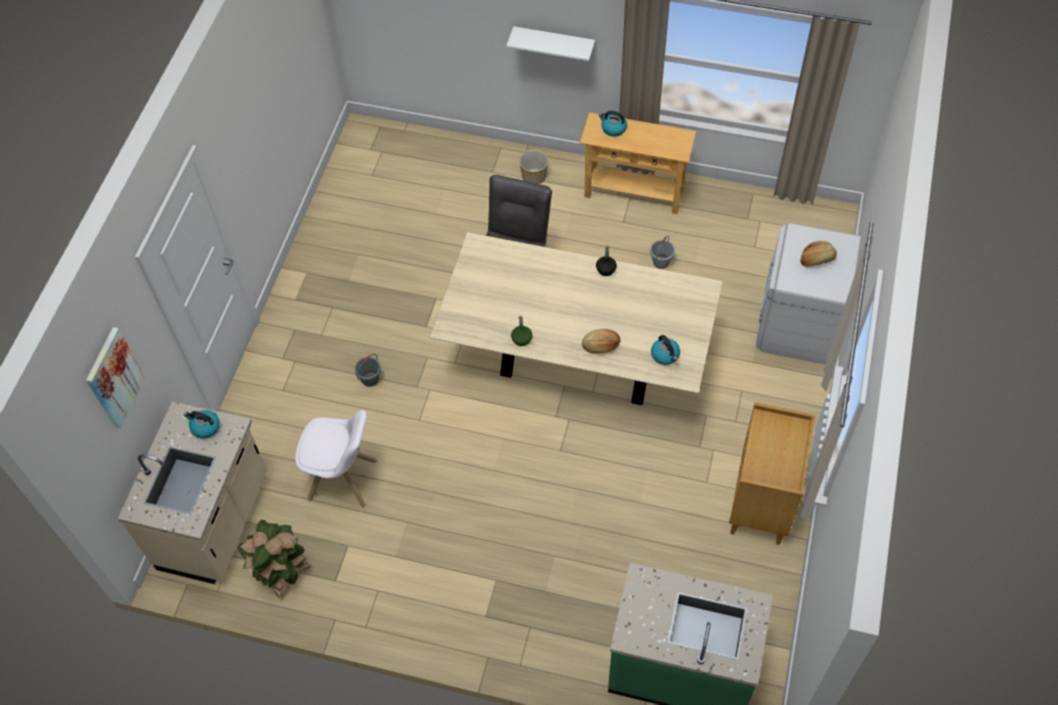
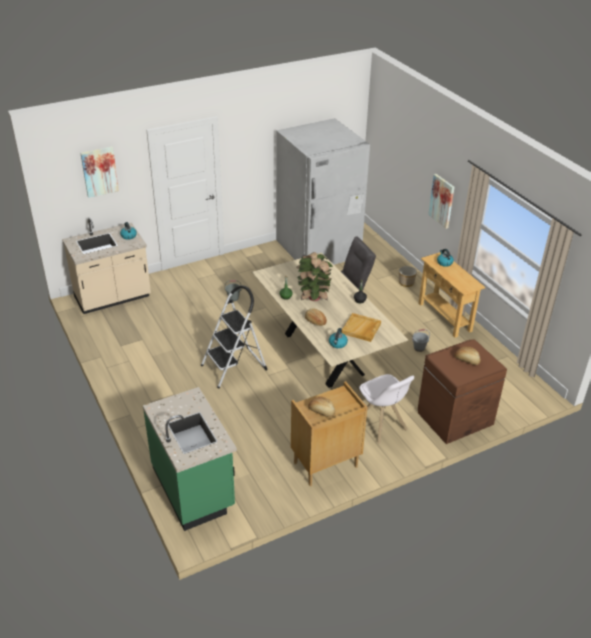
camera: 45 degrees right, 20 degrees down
potted plant [237,519,311,598] -> potted plant moved to [296,252,333,301]
white chair [295,410,377,507] -> white chair moved to [359,374,414,444]
white shelf [506,26,595,61] -> picture [428,174,455,229]
white washing machine [756,223,861,364] -> brown washing machine [418,339,507,444]
none -> step ladder [201,285,268,388]
none -> white fridge [276,118,370,265]
none -> bread [308,397,335,417]
none -> beige tray [342,313,381,342]

